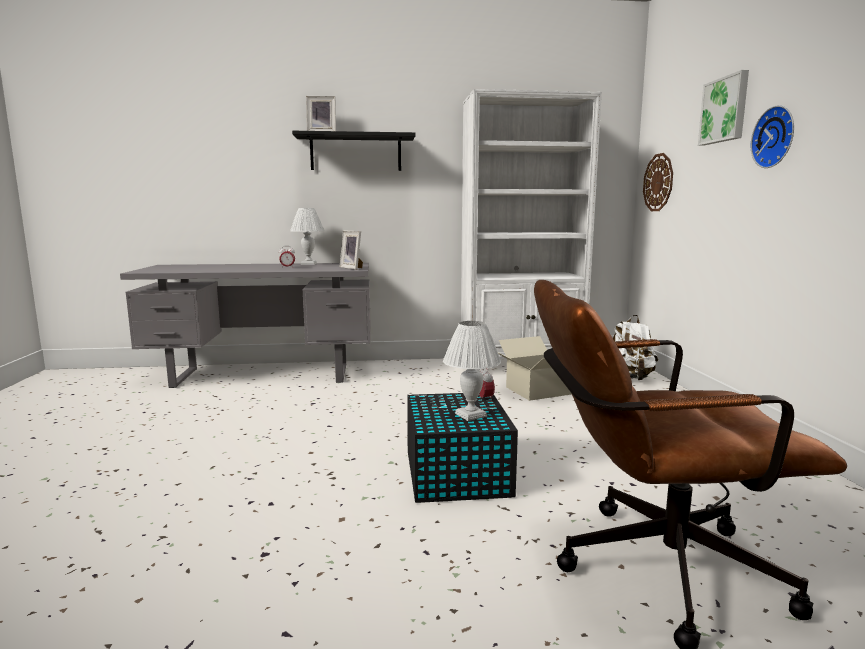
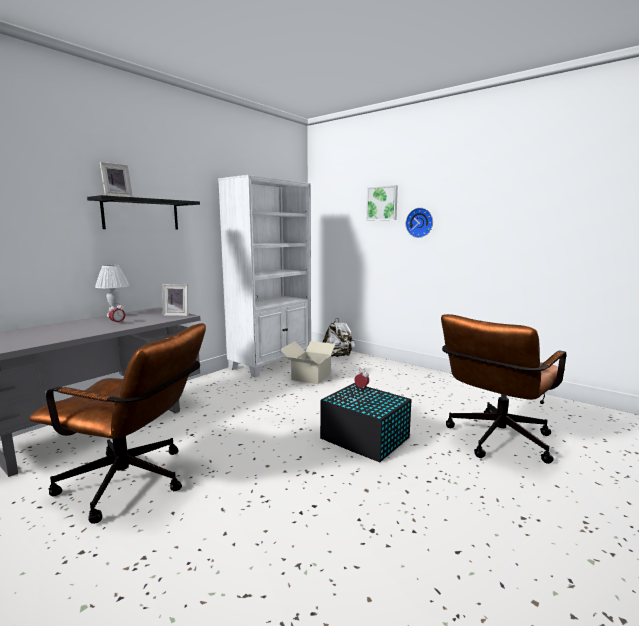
camera: 45 degrees left, 0 degrees up
white table lamp [443,321,501,421] -> none
wall clock [643,153,673,211] -> none
none -> brown office chair [29,323,206,524]

